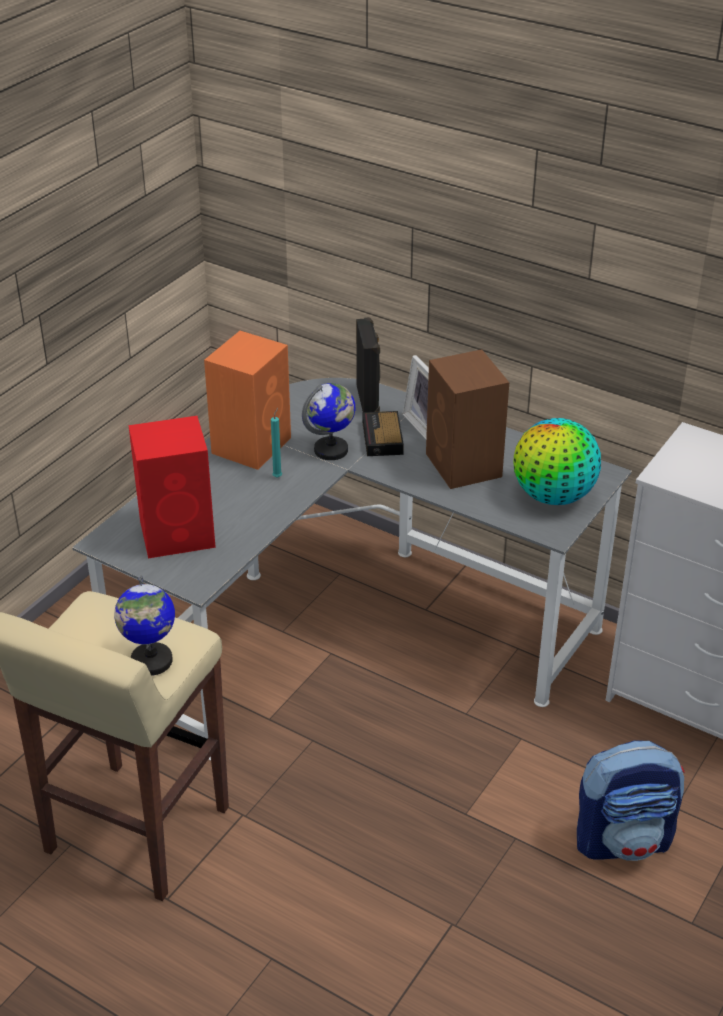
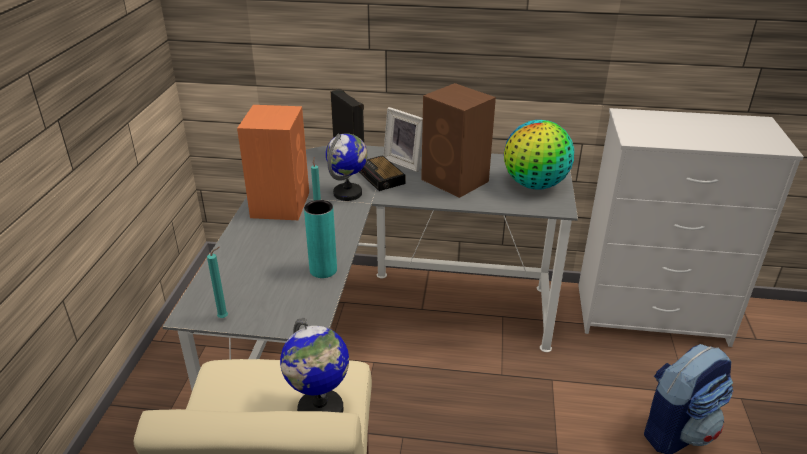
camera: 25 degrees left, 5 degrees down
red speaker [128,416,216,558] -> none
none -> turquoise candle [207,247,228,318]
none -> turquoise vase [304,200,337,278]

